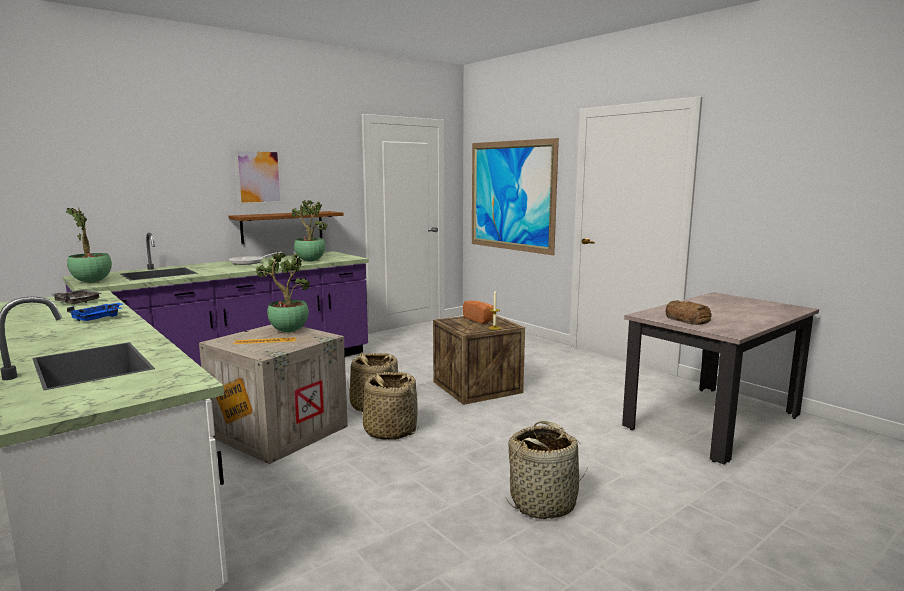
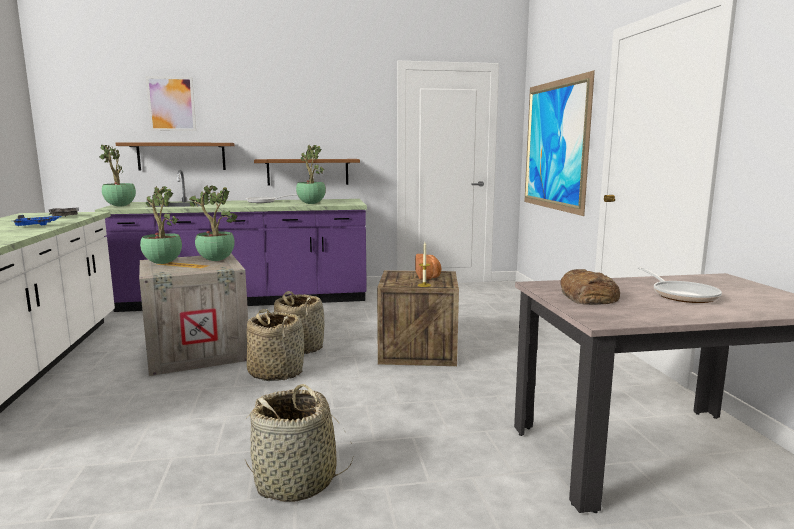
camera: 30 degrees right, 0 degrees up
picture [234,149,283,205] -> picture moved to [146,76,196,131]
none -> brown shelf [116,142,234,171]
none -> potted plant [140,186,182,264]
none -> frying pan [638,267,722,303]

